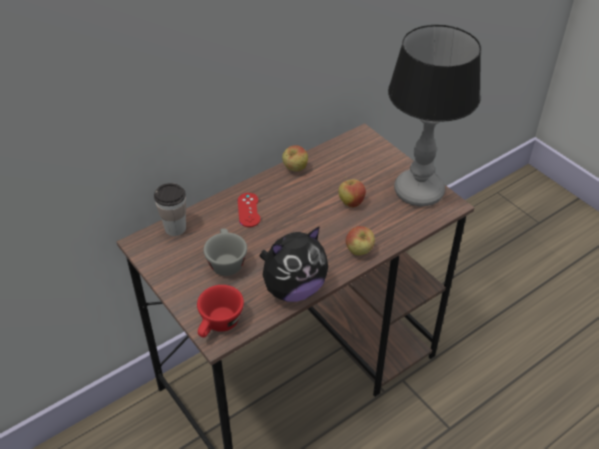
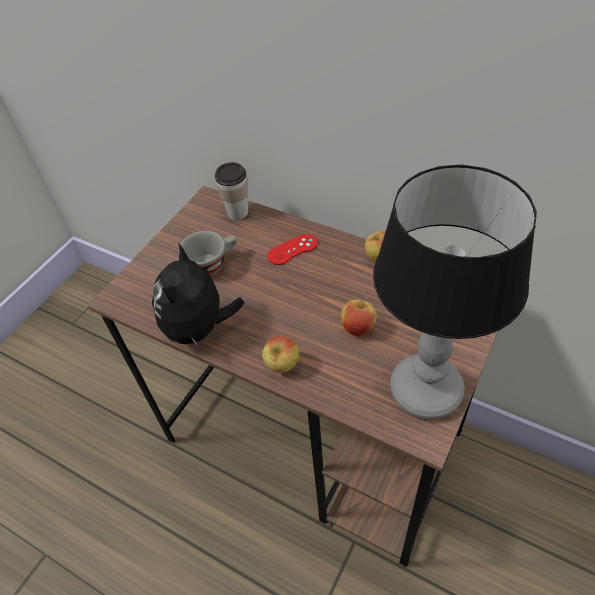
camera: 70 degrees right, 5 degrees up
red cup [197,285,244,338] -> none
plush toy [260,226,328,302] -> plush toy turned 60 degrees clockwise [152,242,245,352]

